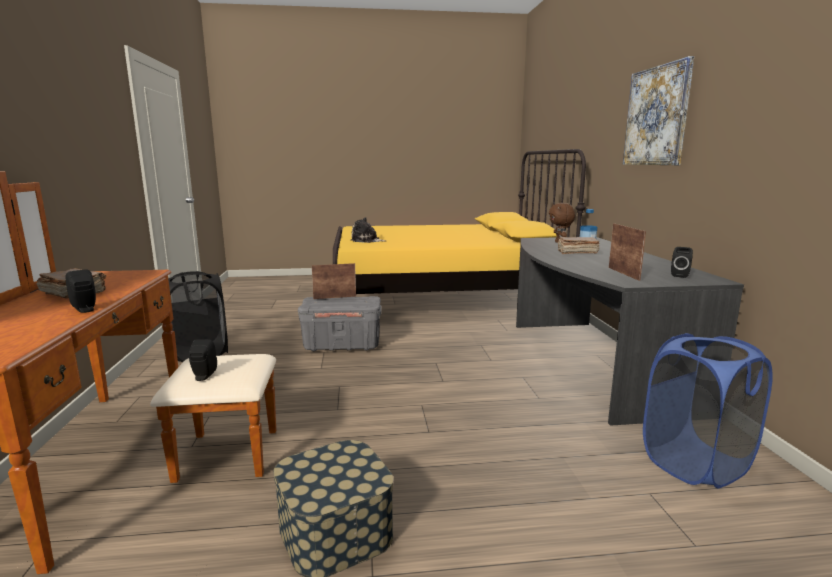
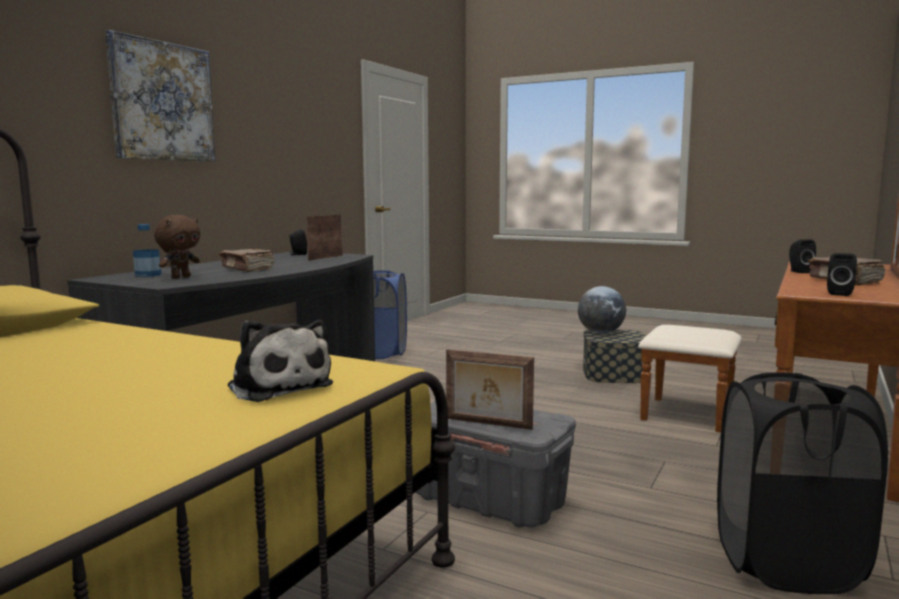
camera: 145 degrees left, 5 degrees down
black speaker [189,339,217,381] -> black speaker moved to [827,253,857,296]
none -> globe [578,286,626,334]

